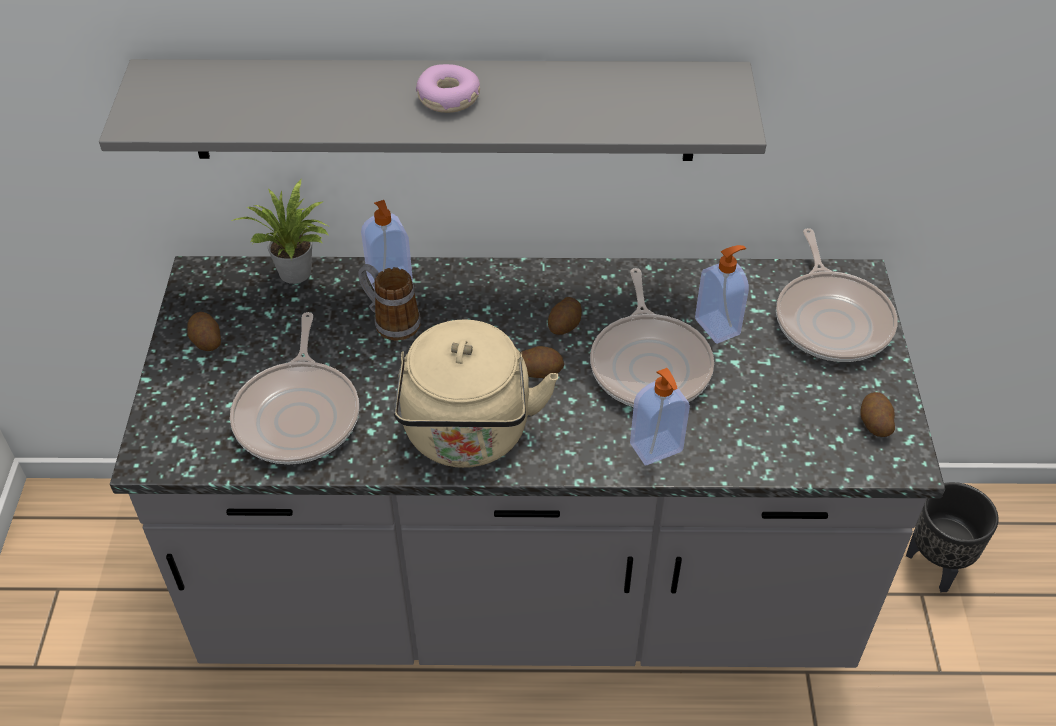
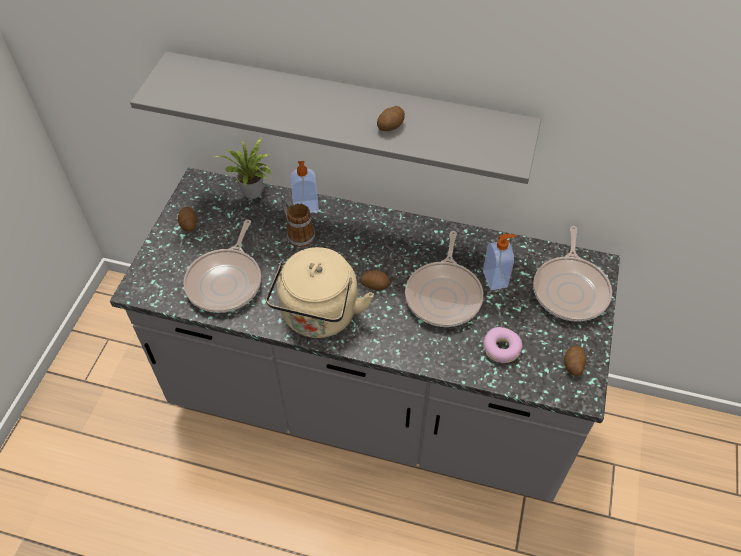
camera: 15 degrees right, 5 degrees up
donut [416,64,480,113] -> donut moved to [483,327,522,363]
potato [548,297,582,335] -> potato moved to [377,106,405,131]
soap dispenser [630,368,690,465] -> none
black planter [906,482,998,592] -> none

